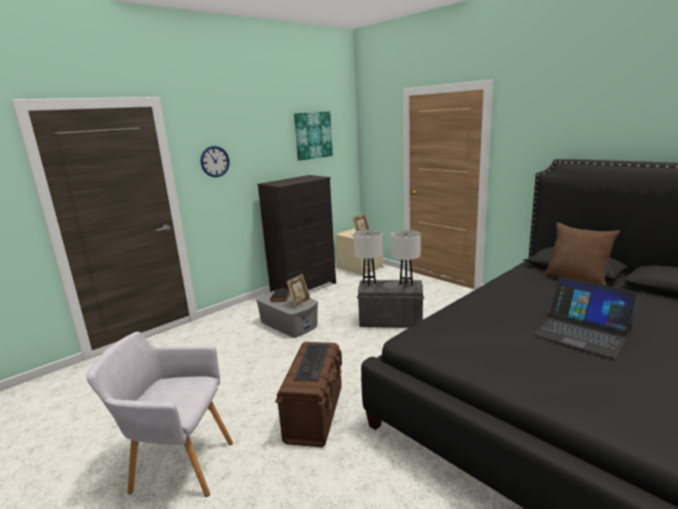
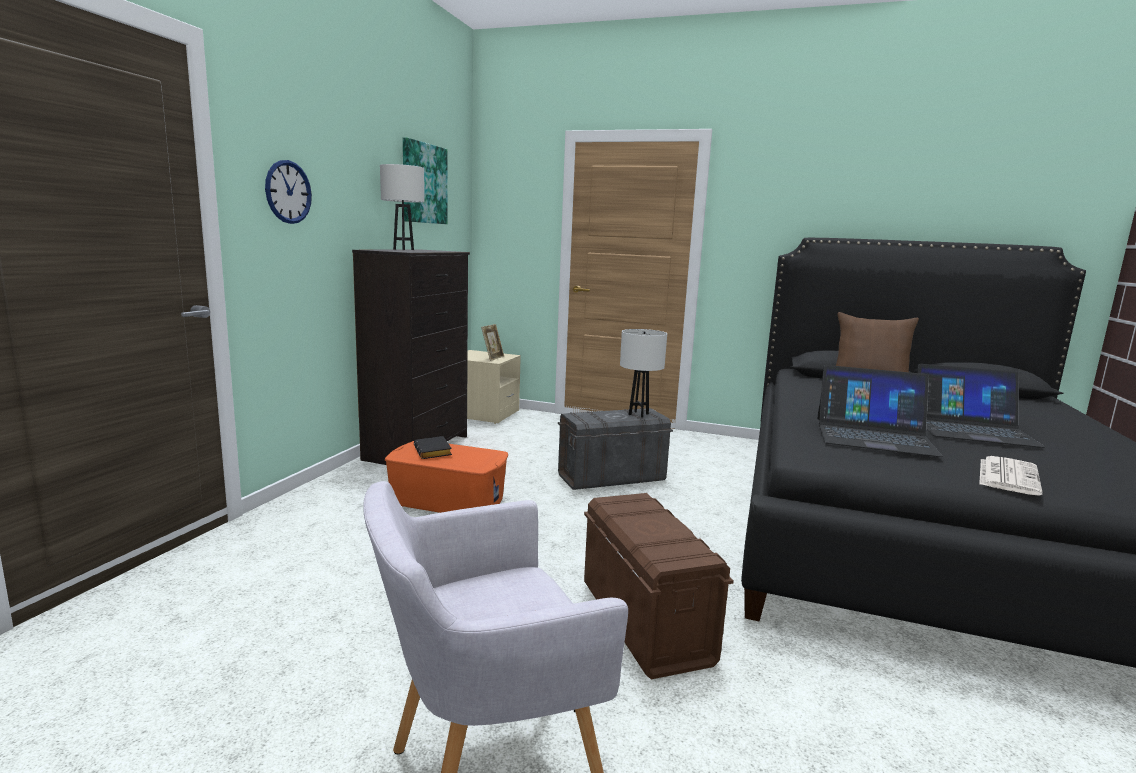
camera: 30 degrees left, 5 degrees down
grey storage box [256,291,318,338] -> orange storage box [385,441,508,513]
picture frame [287,274,311,308] -> none
keyboard [294,344,329,381] -> none
white table lamp [353,230,382,286] -> white table lamp moved to [380,164,424,250]
none -> laptop [817,365,943,457]
none -> newspaper [979,456,1043,496]

